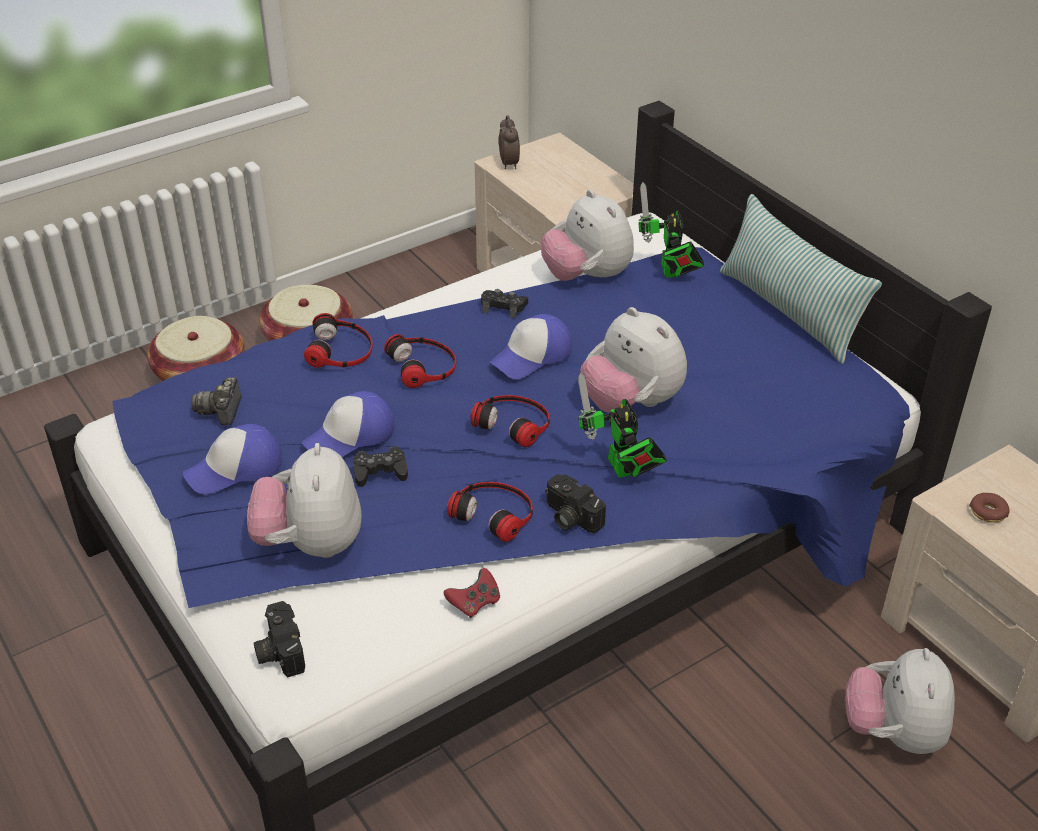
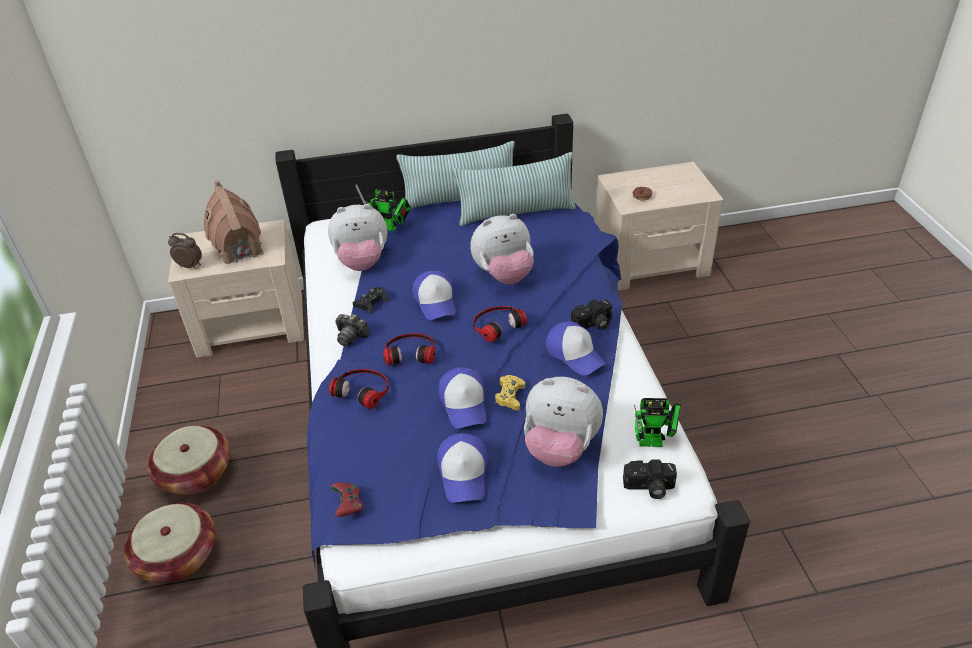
camera: 65 degrees left, 0 degrees up
camera [191,377,242,425] -> camera moved to [336,314,370,346]
black game controller [353,446,408,487] -> yellow game controller [495,375,525,410]
red game controller [444,568,500,618] -> red game controller moved to [331,482,363,517]
headphones [447,482,533,542] -> cap [546,321,606,375]
toy robot [578,373,667,478] -> toy robot moved to [634,398,681,447]
plush toy [845,648,955,754] -> none
none -> toy house [204,180,264,266]
none -> pillow [452,152,576,226]

